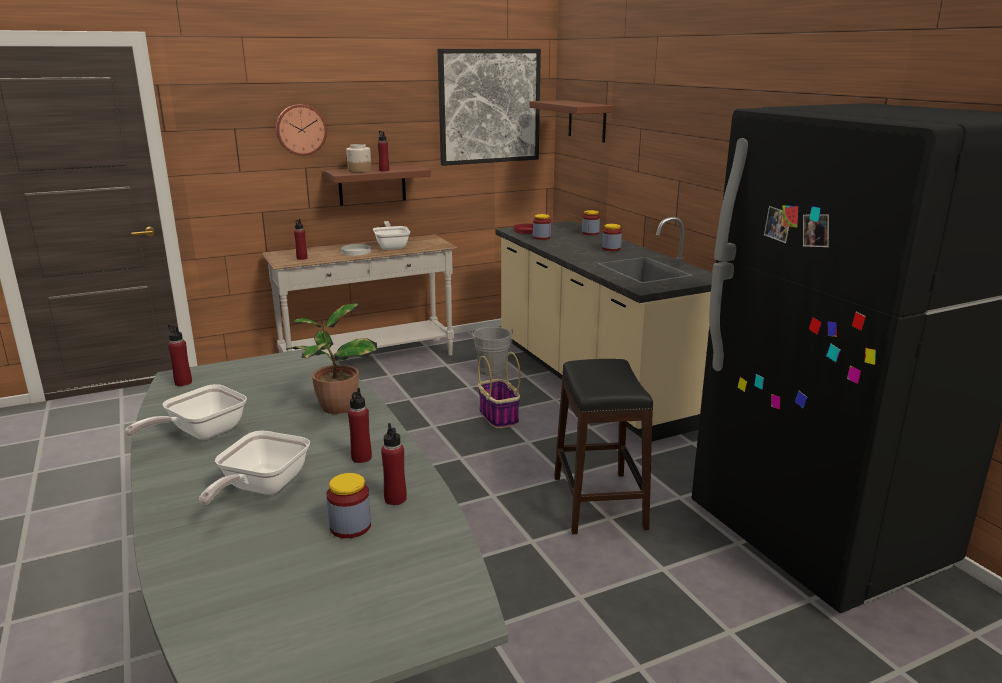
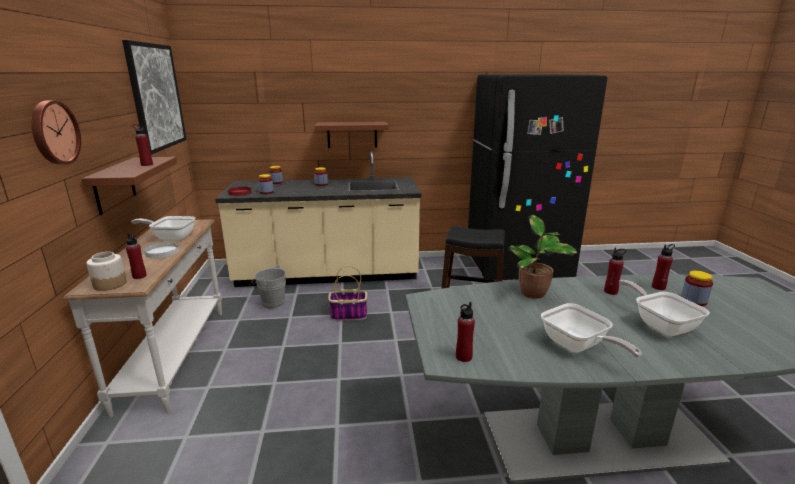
camera: 70 degrees left, 0 degrees up
frying pan [199,430,310,505] -> frying pan turned 150 degrees counterclockwise [619,280,710,336]
jar [346,144,372,173] -> jar moved to [86,252,127,291]
brown shelf [529,100,614,142] -> brown shelf moved to [315,122,388,148]

